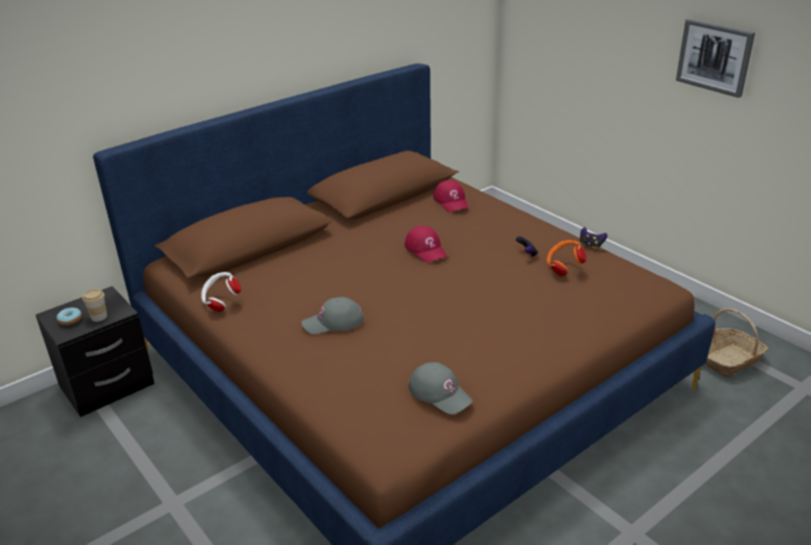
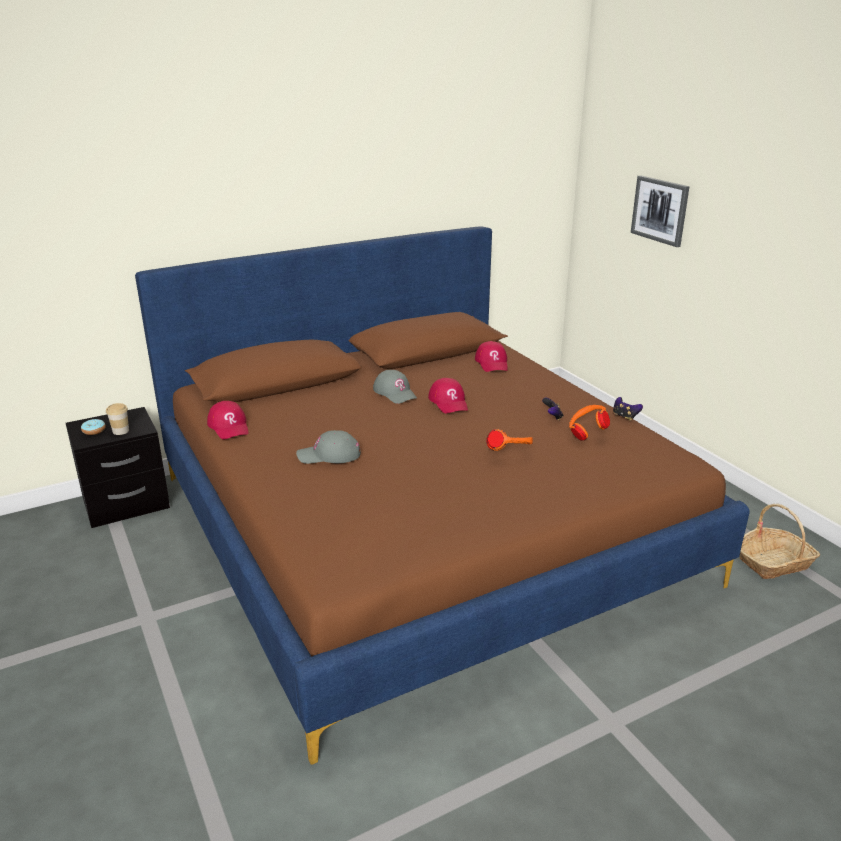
camera: 10 degrees right, 5 degrees down
white headphones [201,272,241,312] -> red cap [207,401,249,440]
grey cap [408,362,473,414] -> grey cap moved to [373,370,417,404]
picture [676,19,755,98] -> picture moved to [631,175,690,247]
none -> orange headphones [486,429,533,451]

